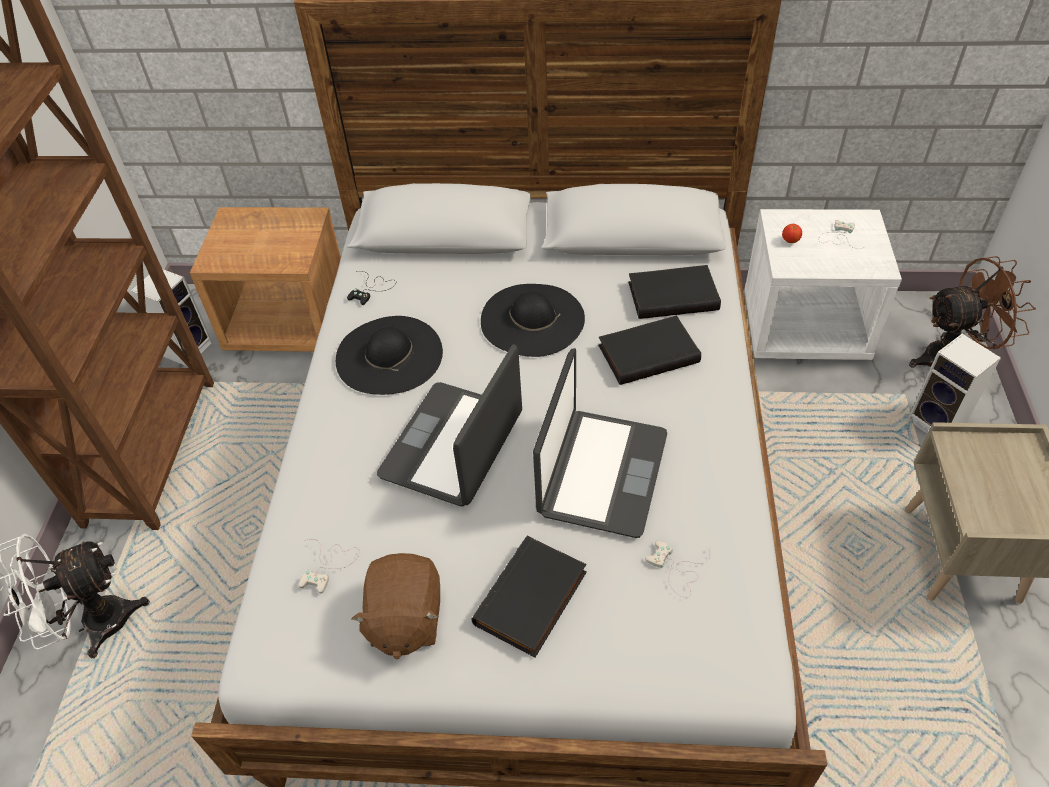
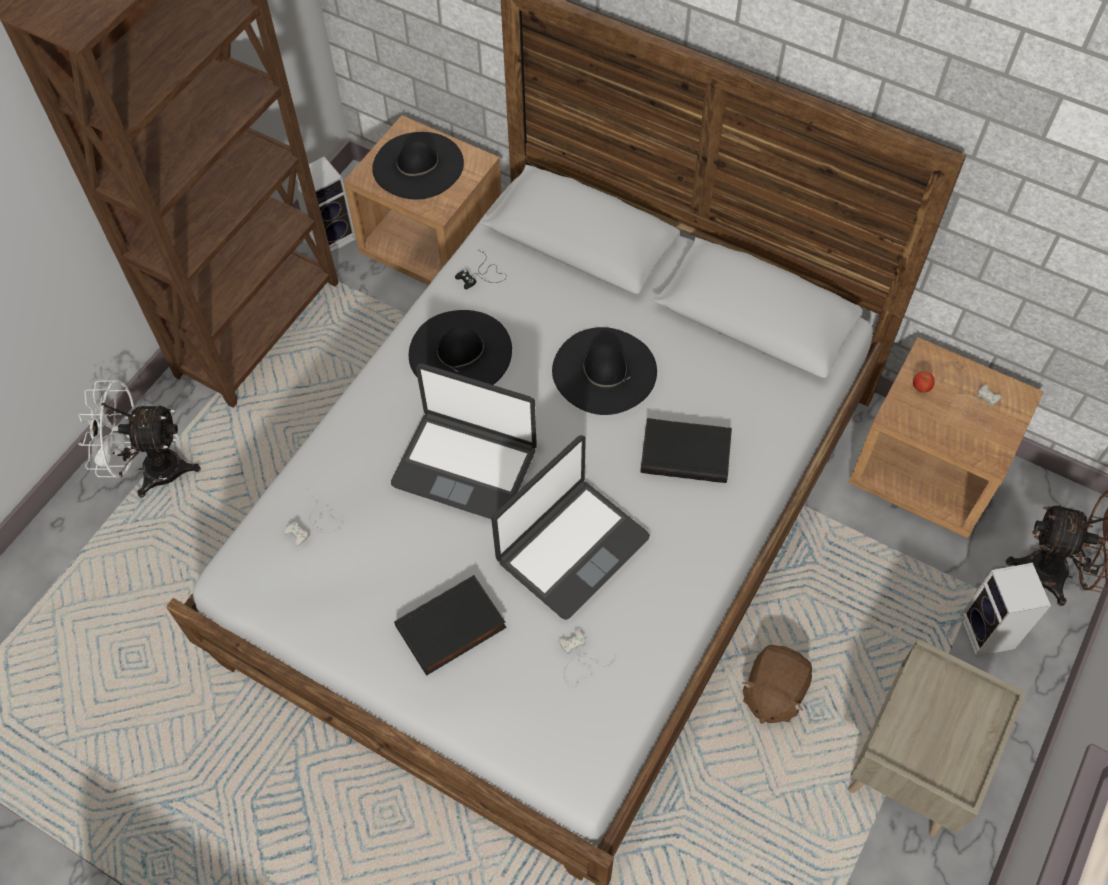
camera: 25 degrees right, 10 degrees up
brown plush toy [351,553,440,660] -> brown plush toy moved to [742,644,812,724]
laptop [377,344,522,507] -> laptop turned 120 degrees counterclockwise [391,364,537,519]
black book [628,265,721,319] -> none
white nightstand [745,209,902,360] -> brown nightstand [848,337,1044,539]
none -> black hat [372,132,464,200]

